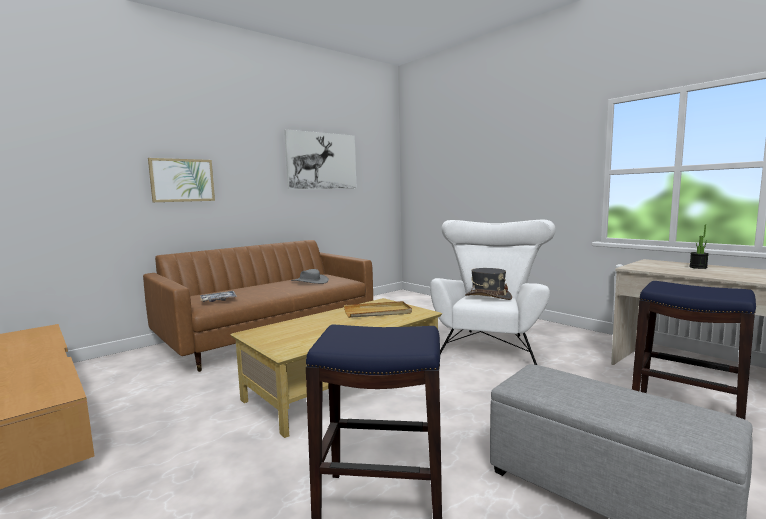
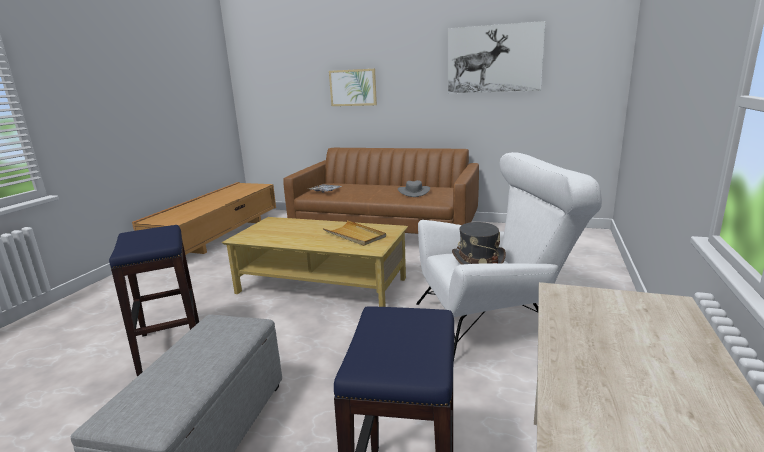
camera: 60 degrees right, 10 degrees up
potted plant [689,224,709,269] -> none

